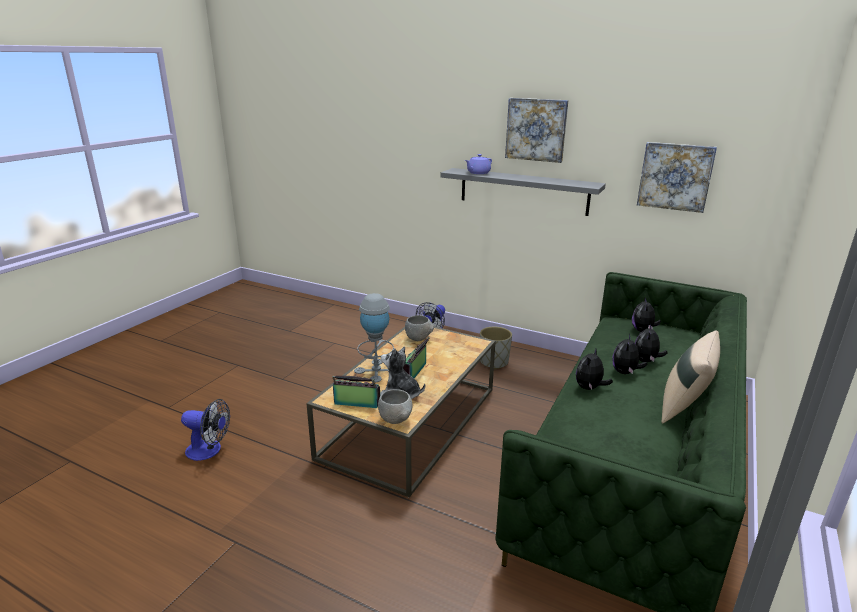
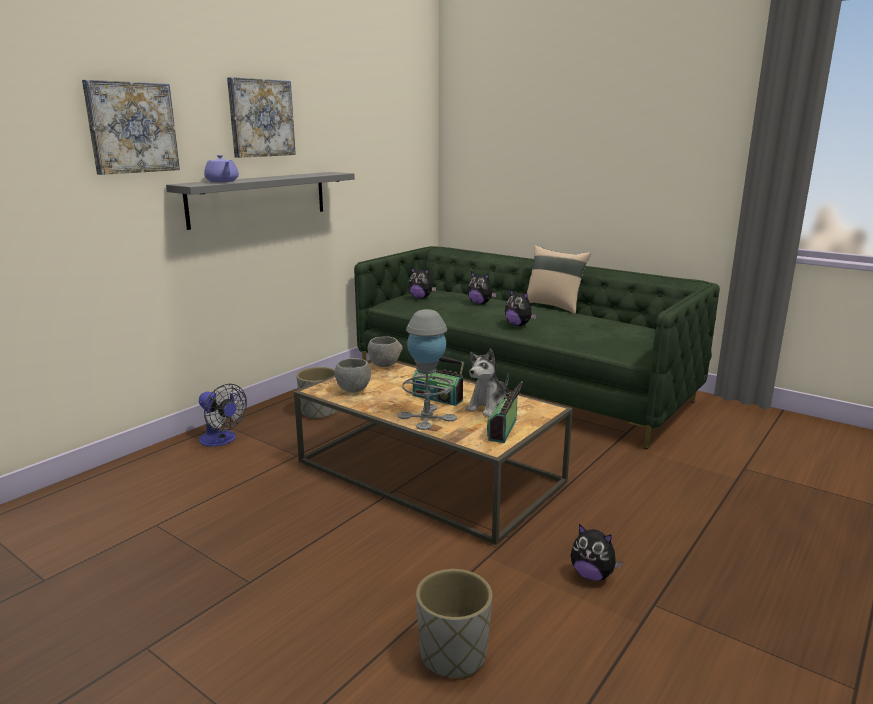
camera: 80 degrees left, 5 degrees down
fan [181,399,230,461] -> grey planter [416,569,492,679]
grey bowl [378,389,413,424] -> grey bowl moved to [368,336,403,367]
plush toy [612,334,647,374] -> plush toy moved to [571,524,623,581]
picture [637,142,717,213] -> picture moved to [82,80,180,175]

